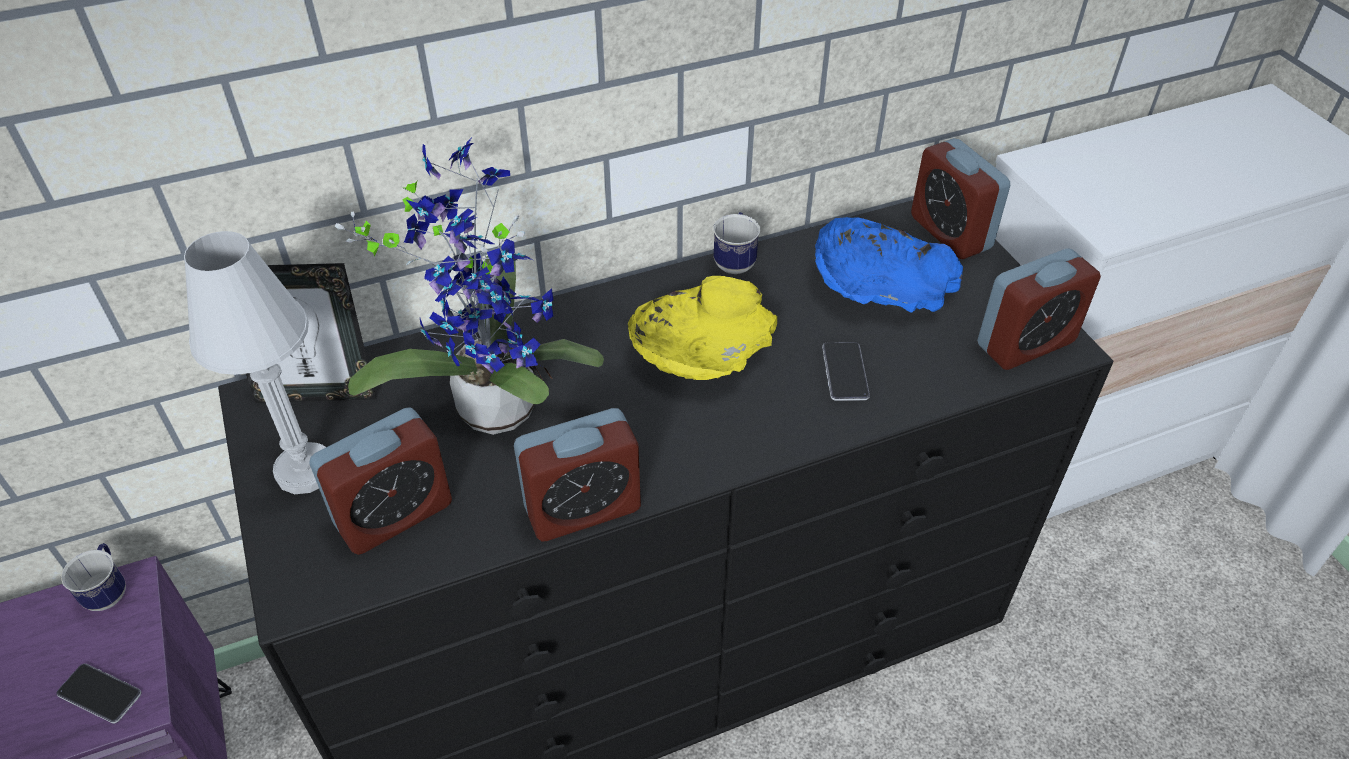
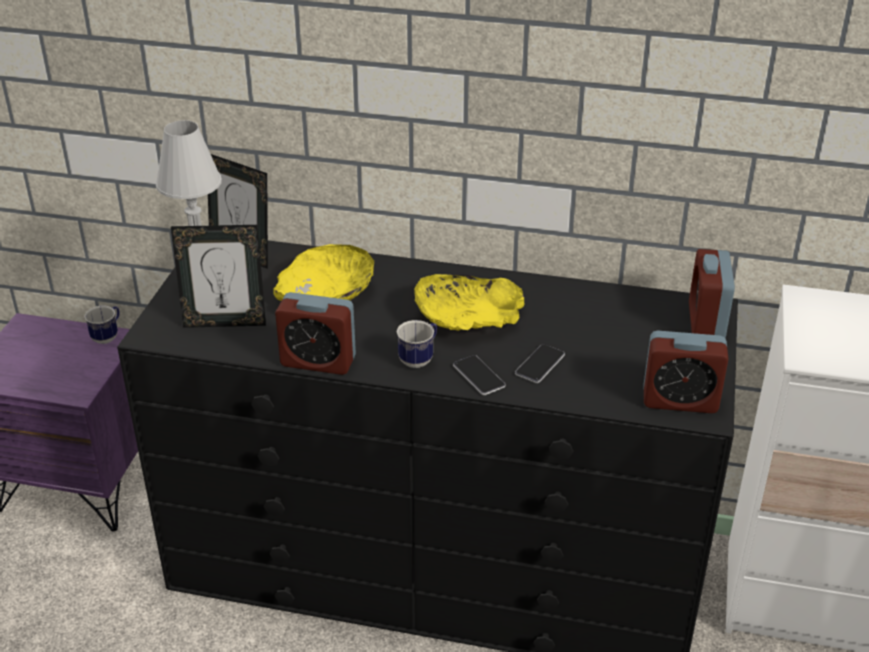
camera: 35 degrees right, 10 degrees down
phone [56,664,141,724] -> phone moved to [453,355,506,395]
alarm clock [310,407,452,555] -> picture frame [171,225,266,328]
potted plant [335,137,604,435] -> yellow bowl [274,244,374,301]
mug [713,212,760,274] -> mug moved to [397,320,437,368]
blue bowl [815,217,963,313] -> none

